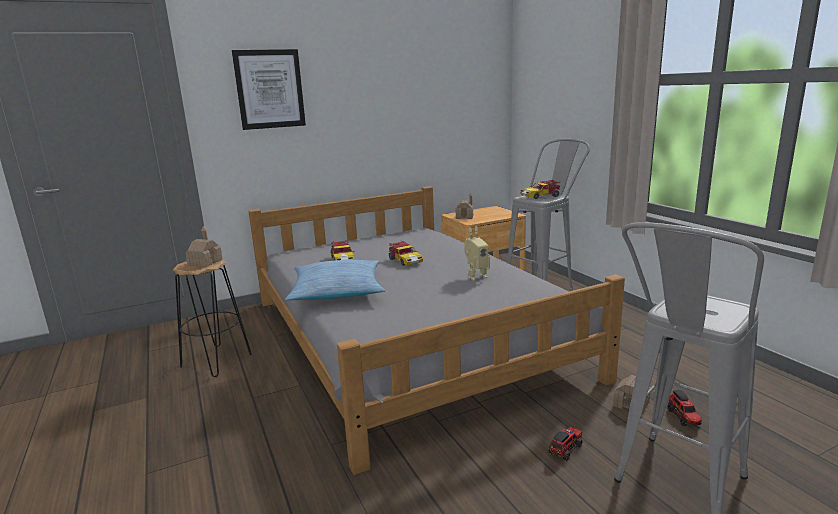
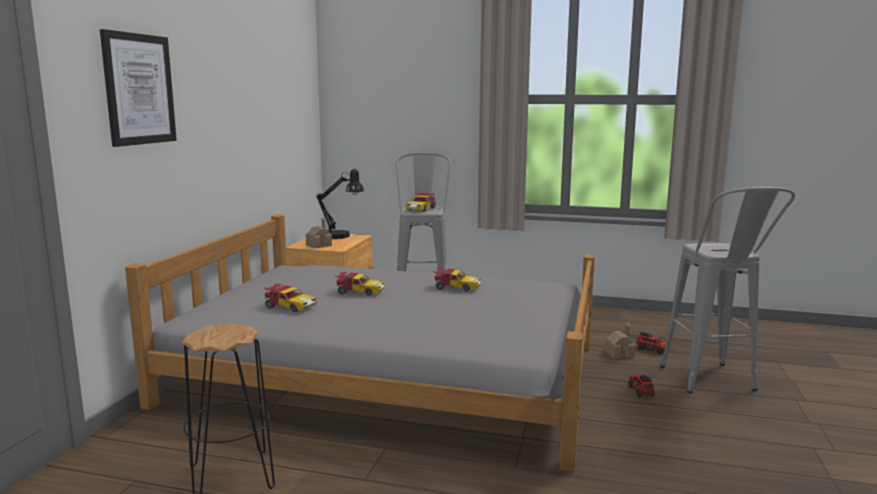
camera: 50 degrees left, 5 degrees down
toy house [186,226,223,267] -> none
pillow [285,260,385,300] -> none
toy robot [464,226,490,281] -> toy car [433,268,481,291]
none -> black table lamp [316,169,364,239]

